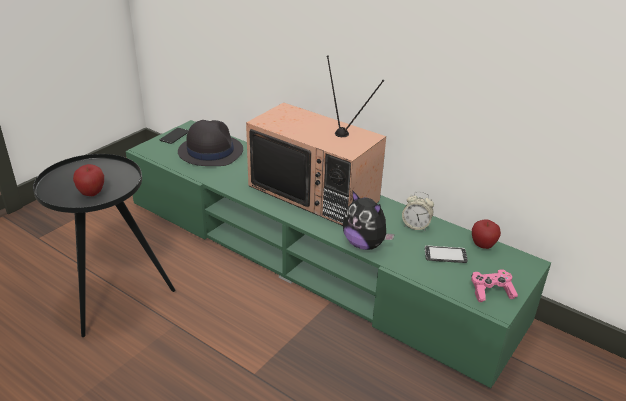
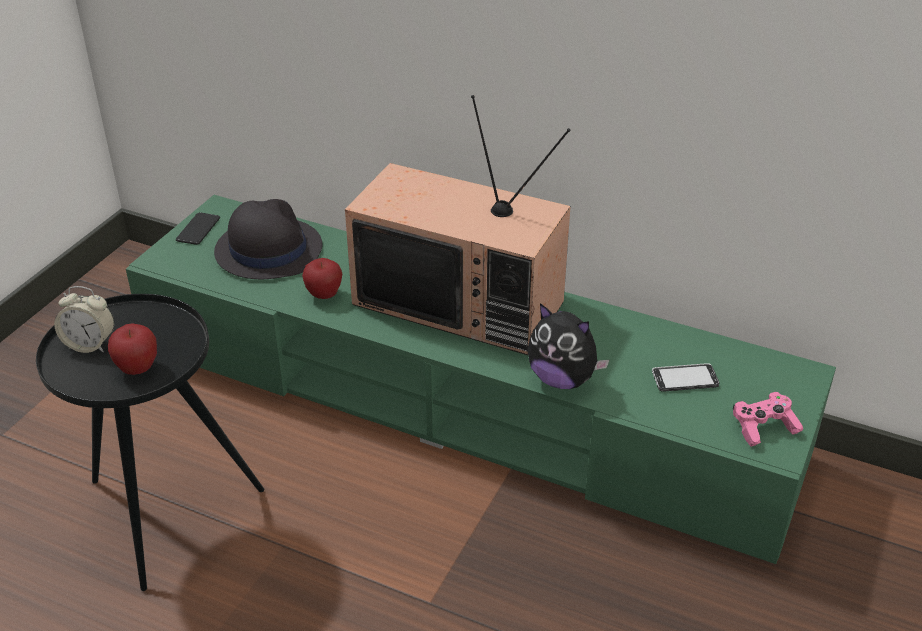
camera: 10 degrees left, 5 degrees up
alarm clock [402,192,434,231] -> alarm clock moved to [54,286,114,353]
apple [472,219,501,249] -> apple moved to [302,258,342,299]

